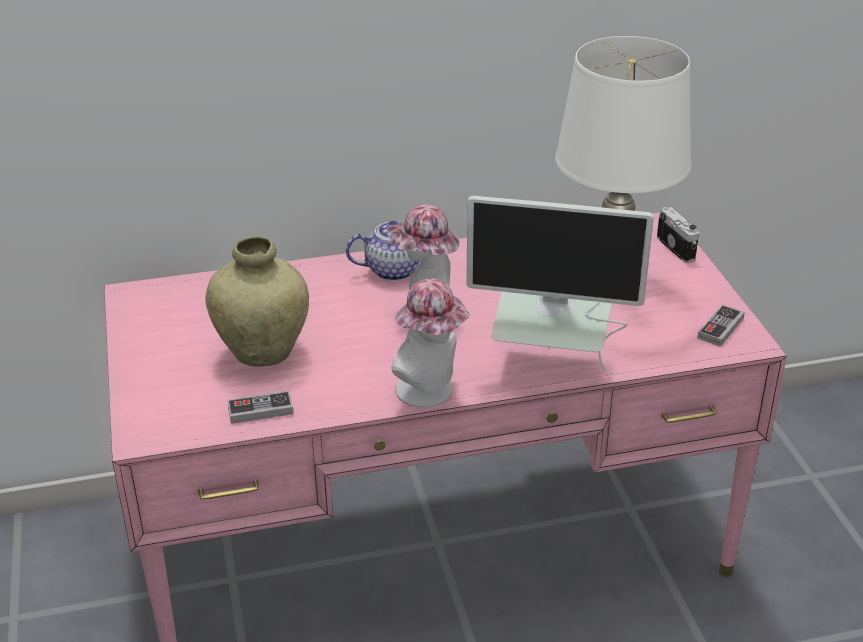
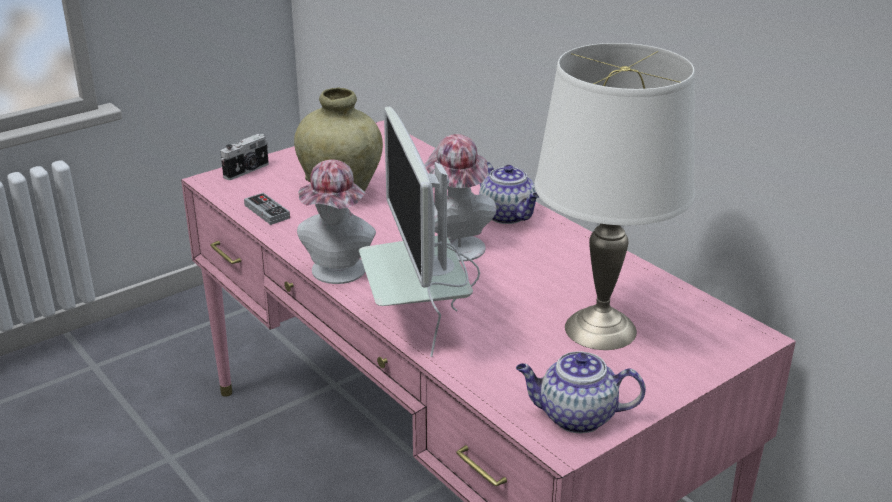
camera: 65 degrees right, 5 degrees down
camera [657,207,699,263] -> camera moved to [220,134,269,180]
game controller [697,305,745,347] -> teapot [516,351,646,433]

